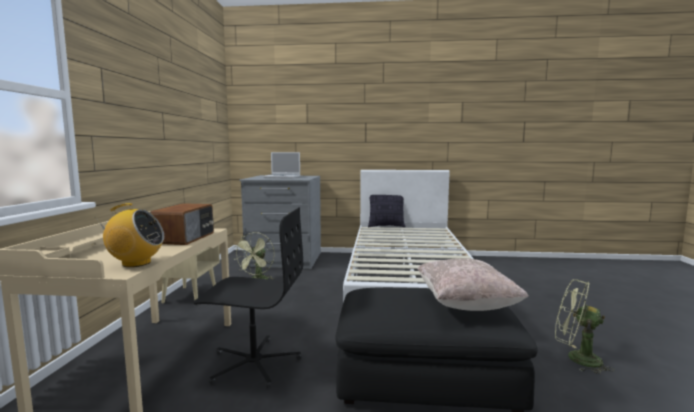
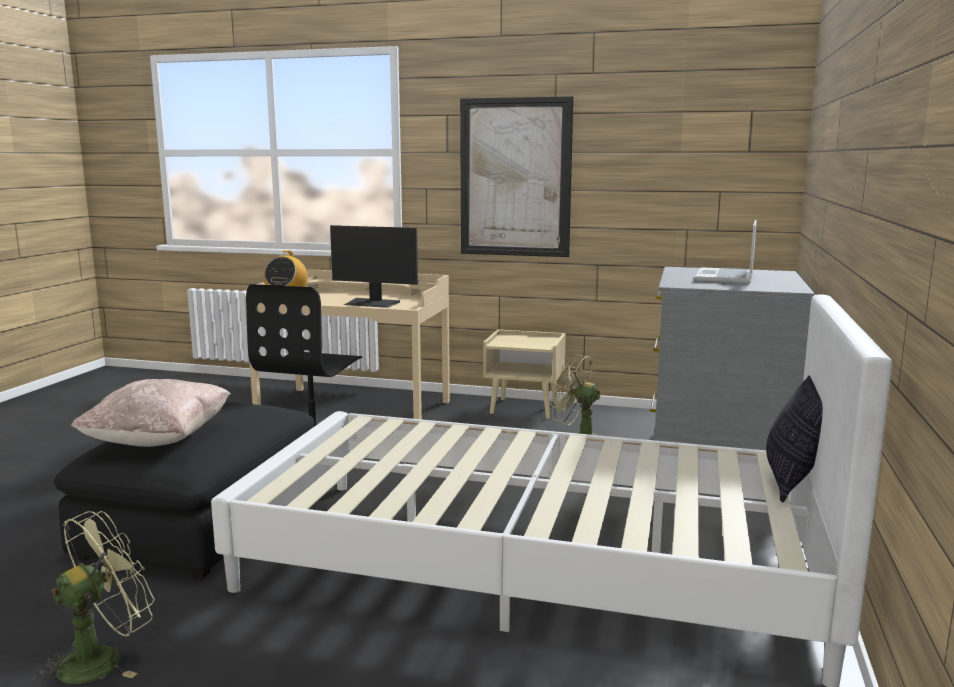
camera: 100 degrees right, 5 degrees up
radio [150,203,214,245] -> monitor [330,225,418,308]
none -> picture [460,96,574,257]

